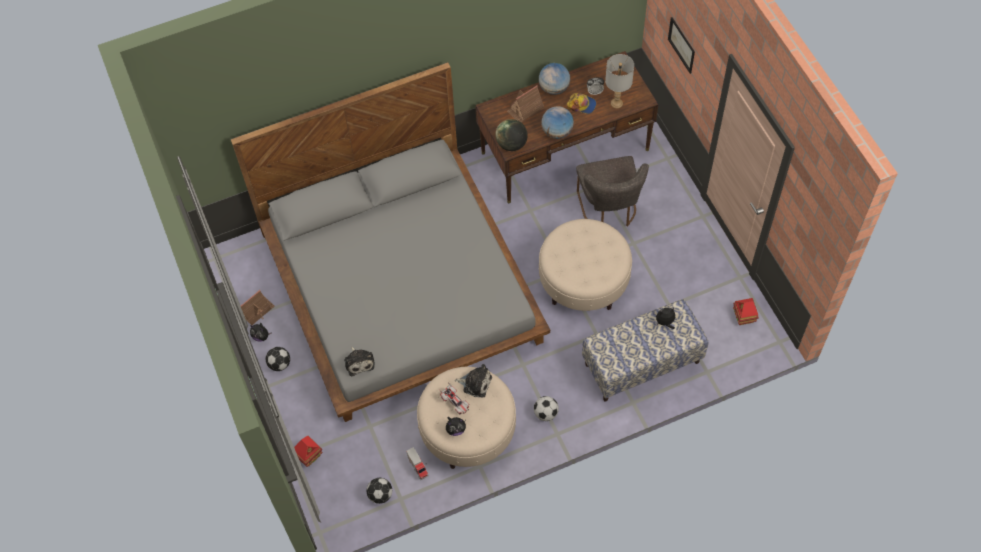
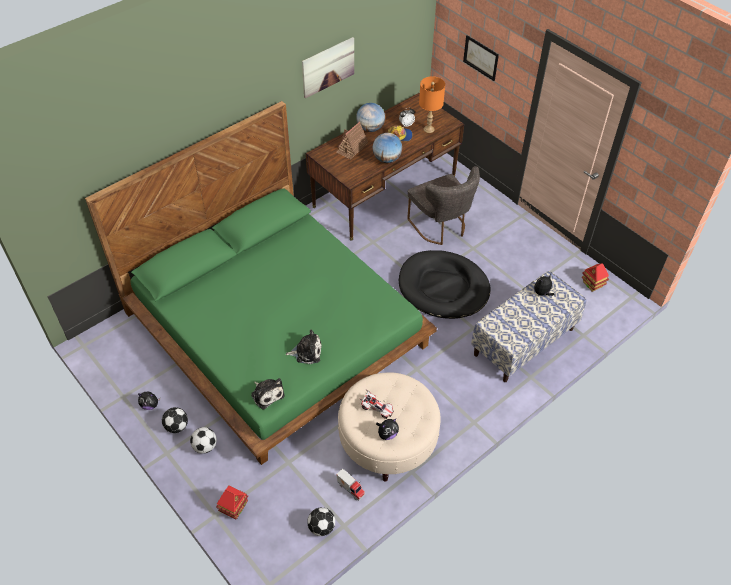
camera: 20 degrees left, 10 degrees down
grey bed [231,62,550,422] -> green bed [85,101,437,465]
toy house [241,290,274,325] -> none
plush toy [455,364,492,397] -> plush toy moved to [286,329,322,364]
globe [496,119,528,151] -> none
football [534,396,559,421] -> football moved to [190,427,217,454]
beige ottoman [539,219,632,311] -> black dog bed [399,250,491,319]
grey table lamp [605,54,634,108] -> orange table lamp [419,76,445,133]
none -> picture [302,37,354,98]

